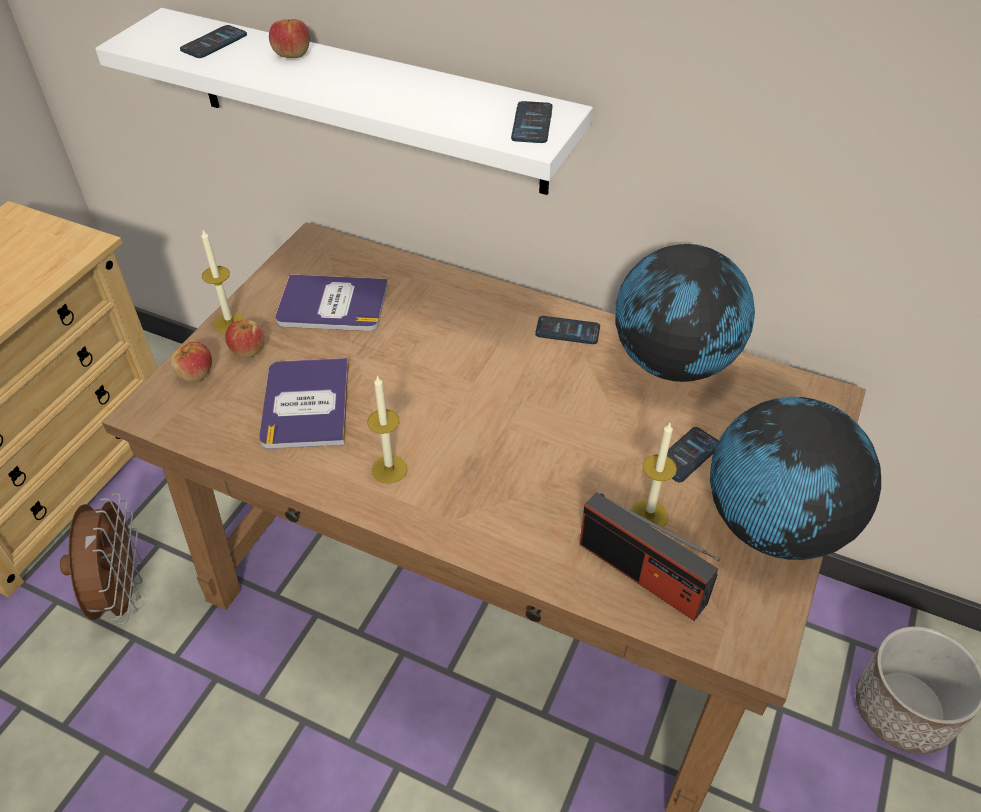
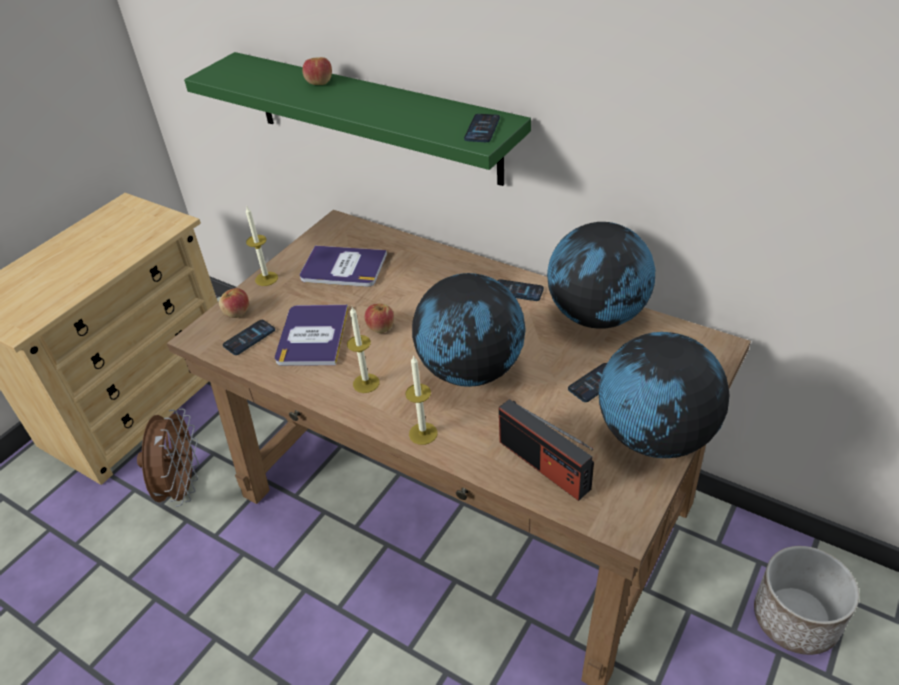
camera: 10 degrees right, 5 degrees down
white shelf [95,8,593,195] -> green shelf [184,52,531,186]
phone [180,25,247,58] -> phone moved to [223,320,275,355]
apple [225,320,265,358] -> apple moved to [364,303,395,333]
candle [631,423,677,530] -> candle moved to [405,355,438,445]
none -> globe [412,273,526,387]

